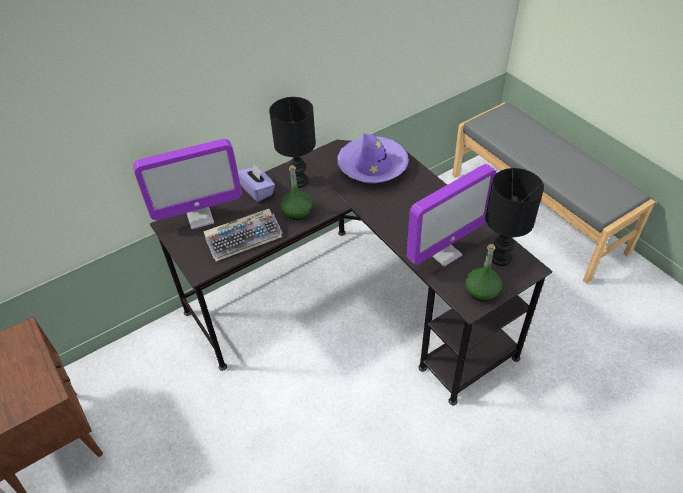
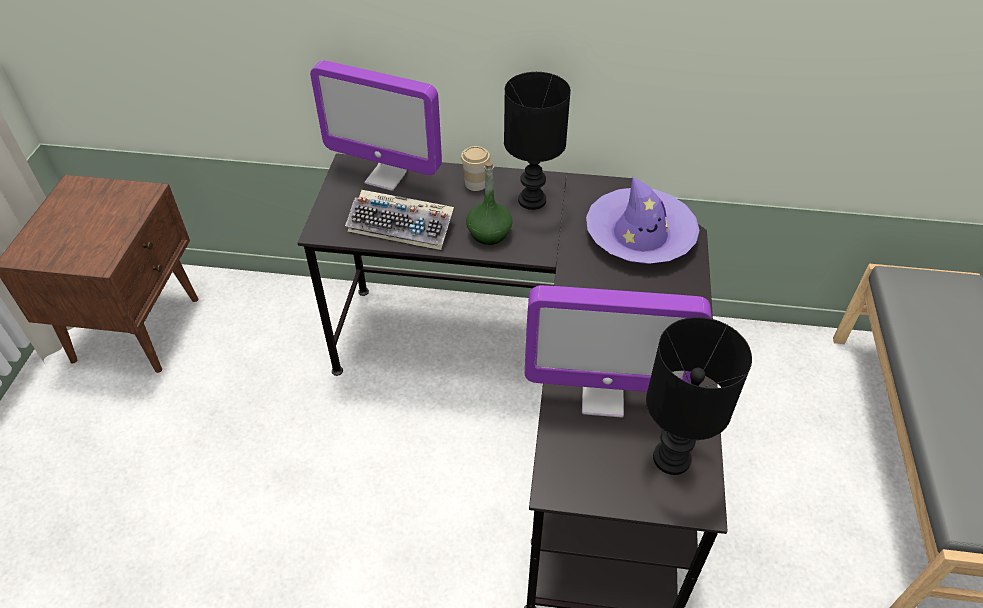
camera: 40 degrees right, 0 degrees up
purple tissue box [238,165,275,202] -> cup [461,146,490,191]
green bottle [465,244,502,301] -> none

